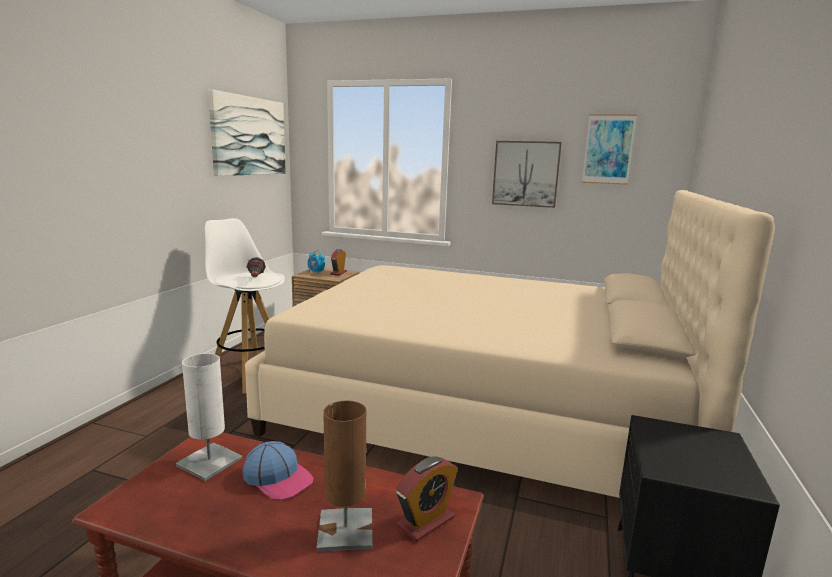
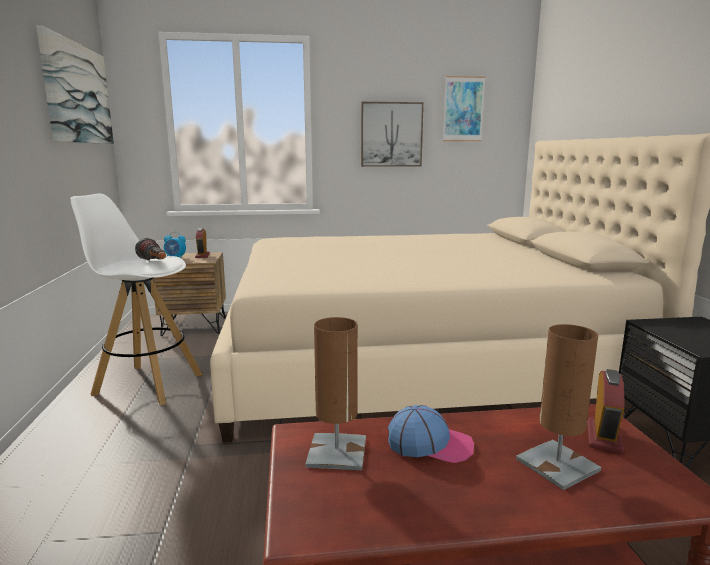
camera: 25 degrees left, 0 degrees up
white table lamp [176,353,242,481] -> brown table lamp [305,317,366,470]

